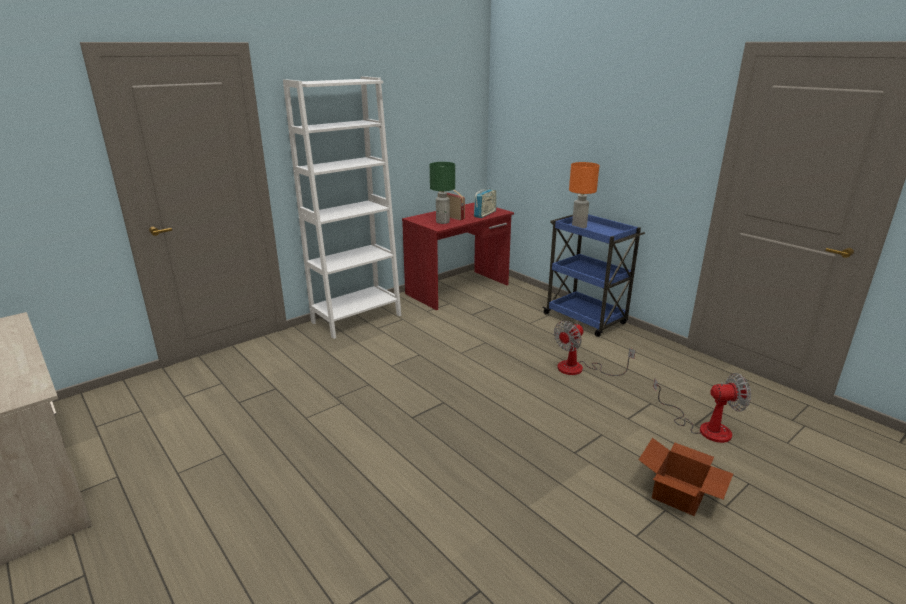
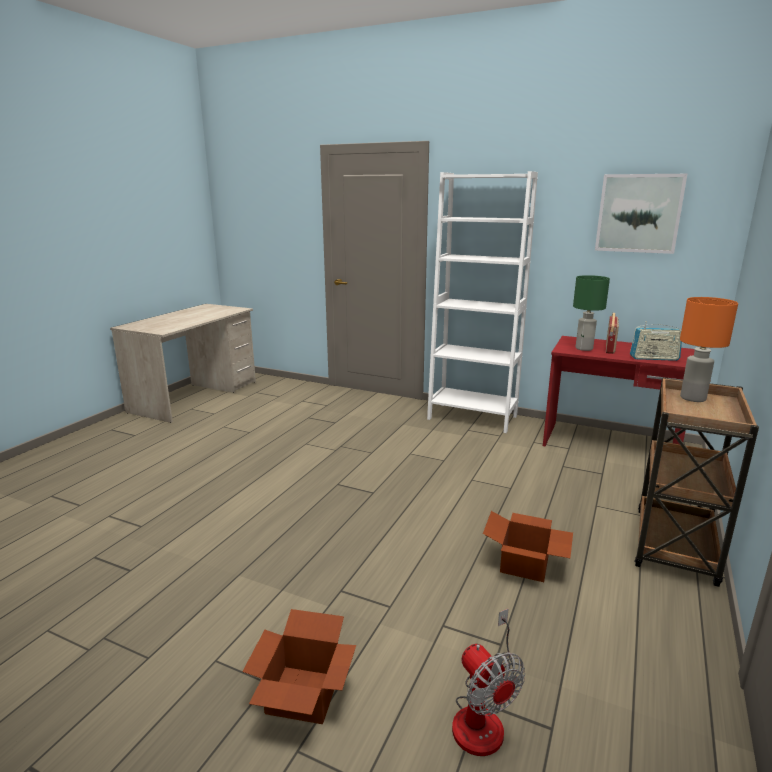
camera: 65 degrees right, 5 degrees down
blue cart [543,214,645,337] -> brown cart [634,377,759,587]
fan [554,321,636,376] -> cardboard box [483,511,573,582]
none -> picture [595,174,687,254]

